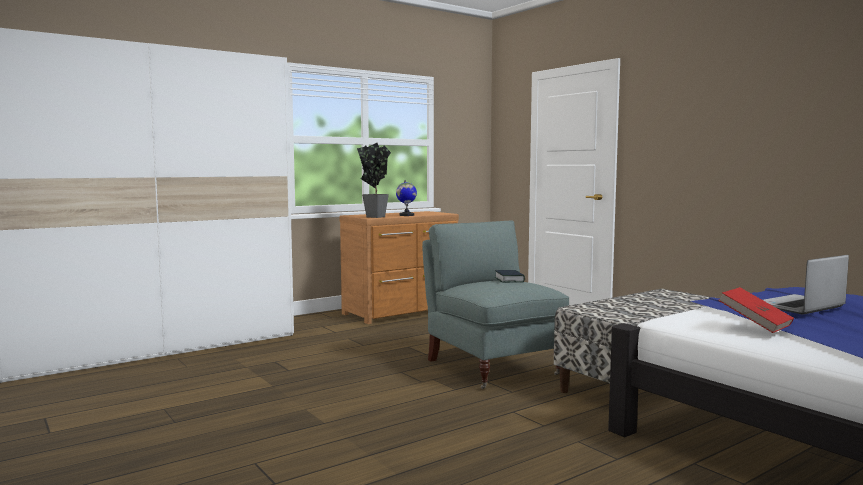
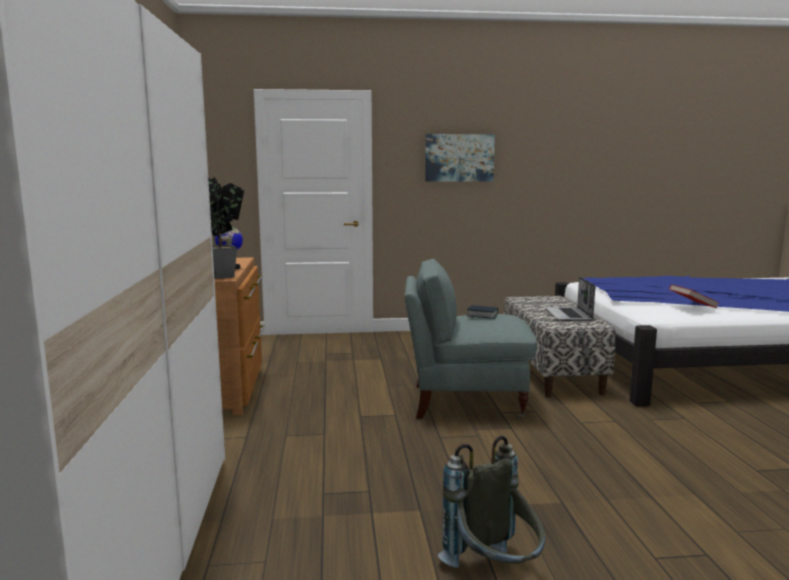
camera: 60 degrees left, 5 degrees up
laptop [763,255,849,314] -> laptop moved to [545,277,595,321]
none -> picture [425,134,495,182]
none -> grey backpack [438,435,546,568]

